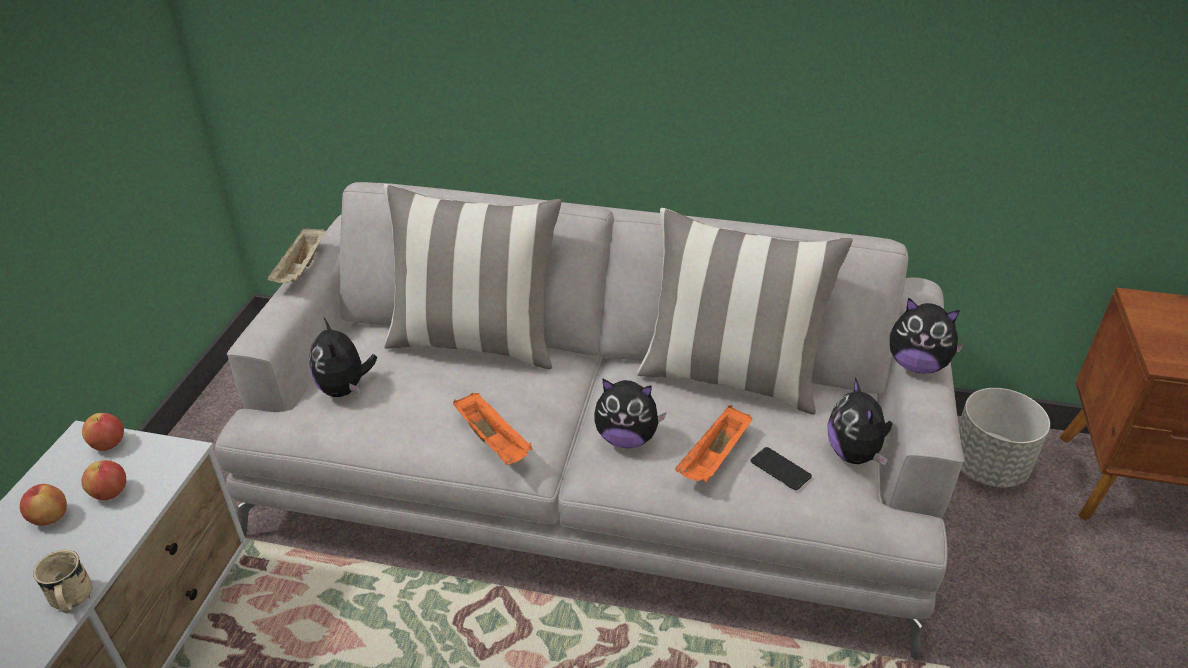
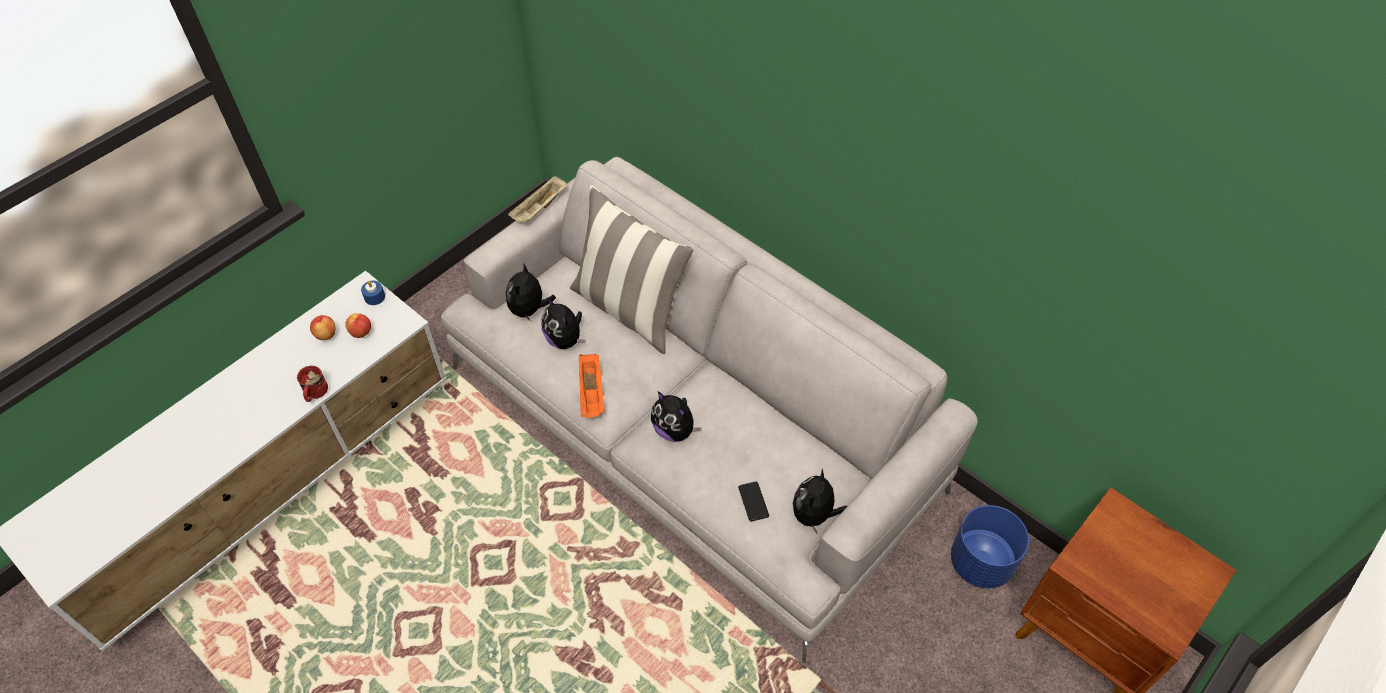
camera: 30 degrees right, 15 degrees up
beige mug [33,550,93,613] -> red mug [297,366,328,402]
apple [82,413,124,451] -> blue candle [361,281,385,305]
pillow [637,208,853,415] -> none
orange tray [675,405,752,482] -> none
plush toy [890,297,964,373] -> plush toy moved to [542,298,585,349]
grey planter [959,388,1050,488] -> blue planter [951,505,1029,588]

